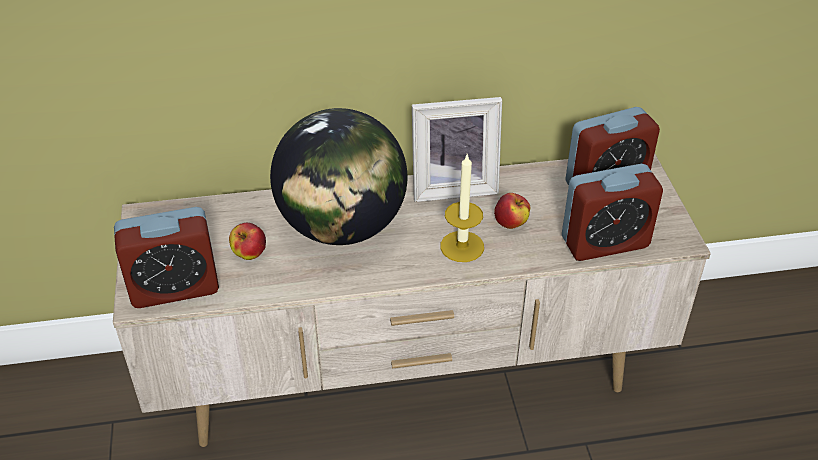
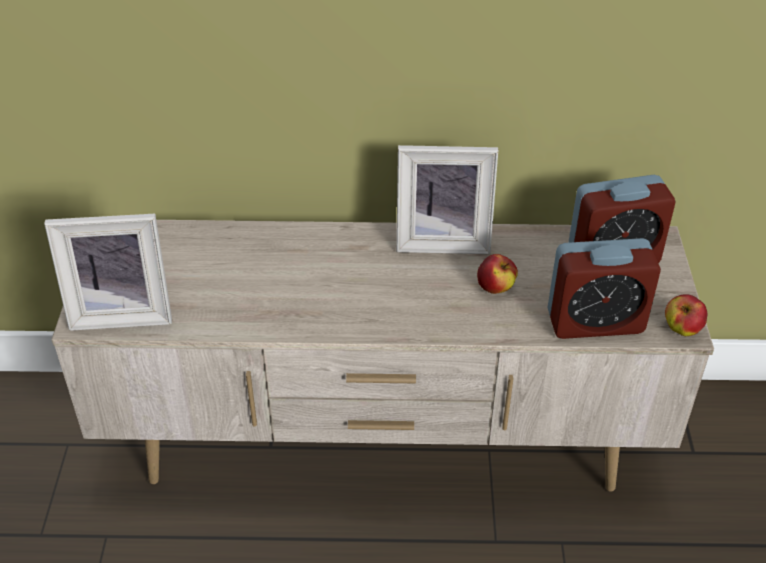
camera: 10 degrees right, 0 degrees up
alarm clock [114,207,219,308] -> picture frame [44,214,172,331]
apple [229,223,266,260] -> apple moved to [665,294,707,336]
globe [270,108,407,245] -> none
candle [440,155,484,262] -> none

